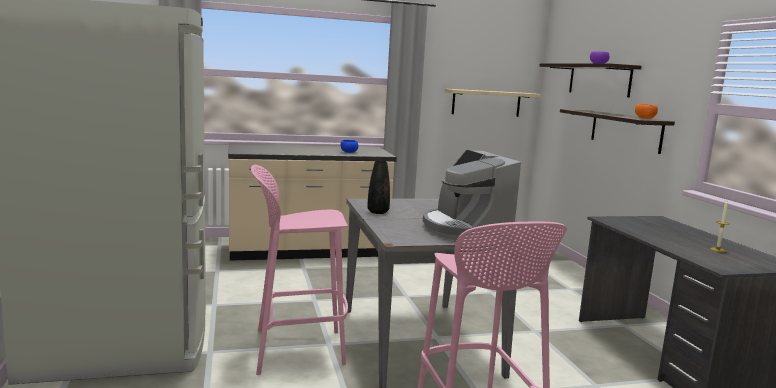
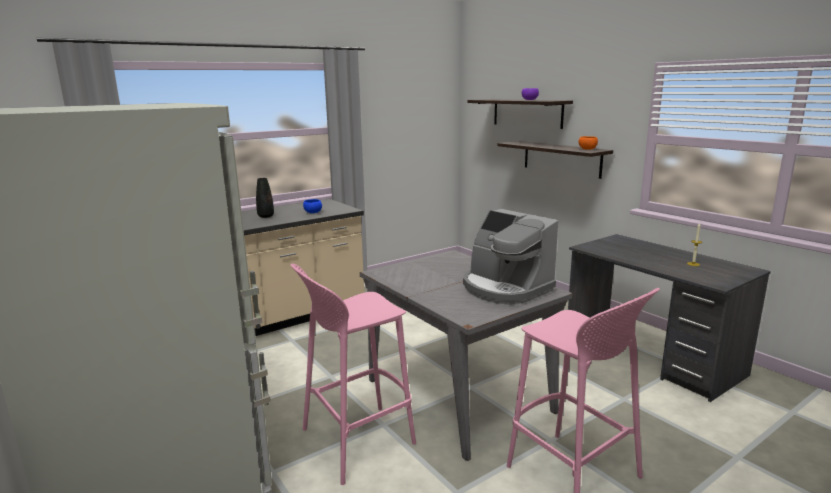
camera: 20 degrees left, 5 degrees up
black vase [368,161,390,214] -> black vase moved to [256,178,274,218]
beige shelf [445,89,541,117] -> none

